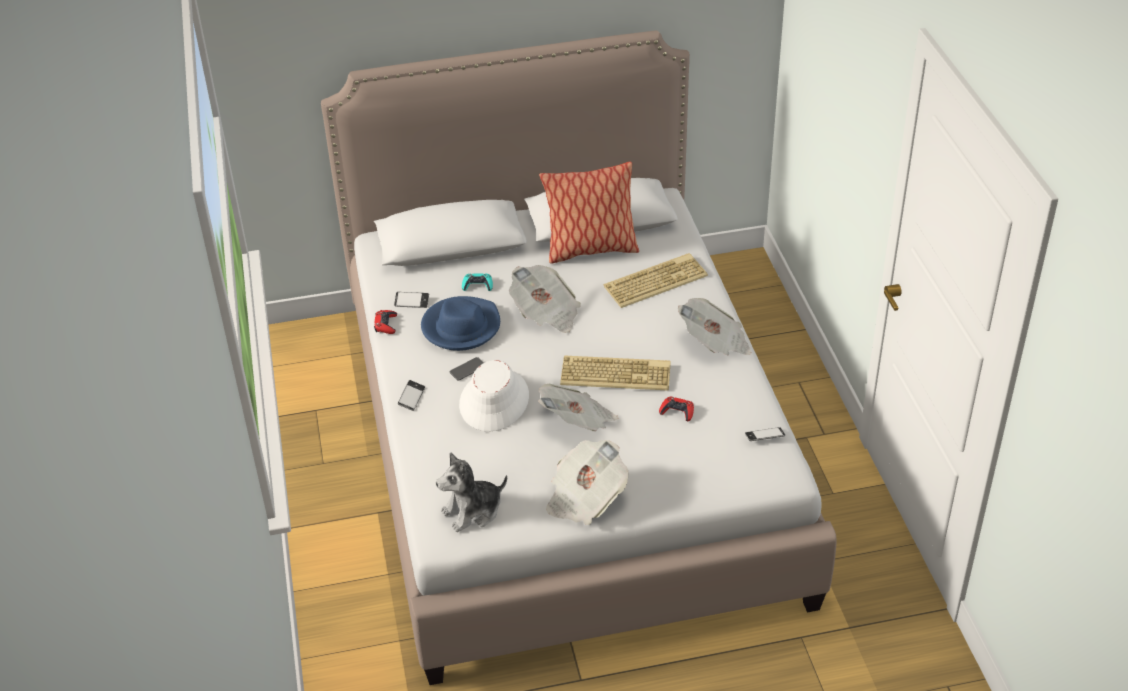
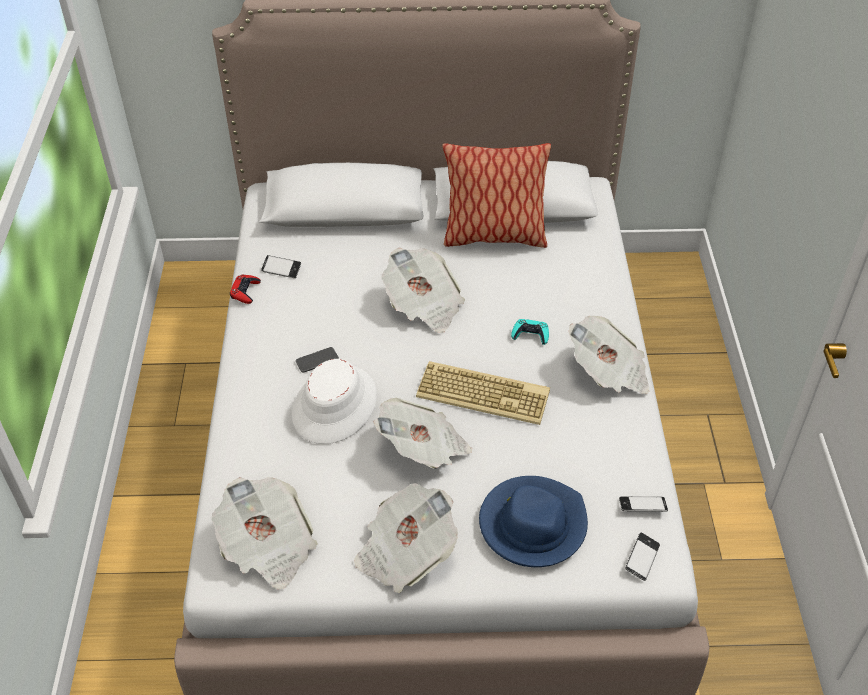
camera: 10 degrees right, 5 degrees up
phone [398,380,425,411] -> phone moved to [625,533,660,581]
blue hat [421,296,500,351] -> blue hat moved to [479,476,588,567]
plush toy [436,452,507,532] -> newspaper [211,477,318,589]
turquoise game controller [462,274,493,291] -> turquoise game controller moved to [511,319,549,345]
keyboard [604,253,708,308] -> none
red game controller [659,397,694,421] -> none

